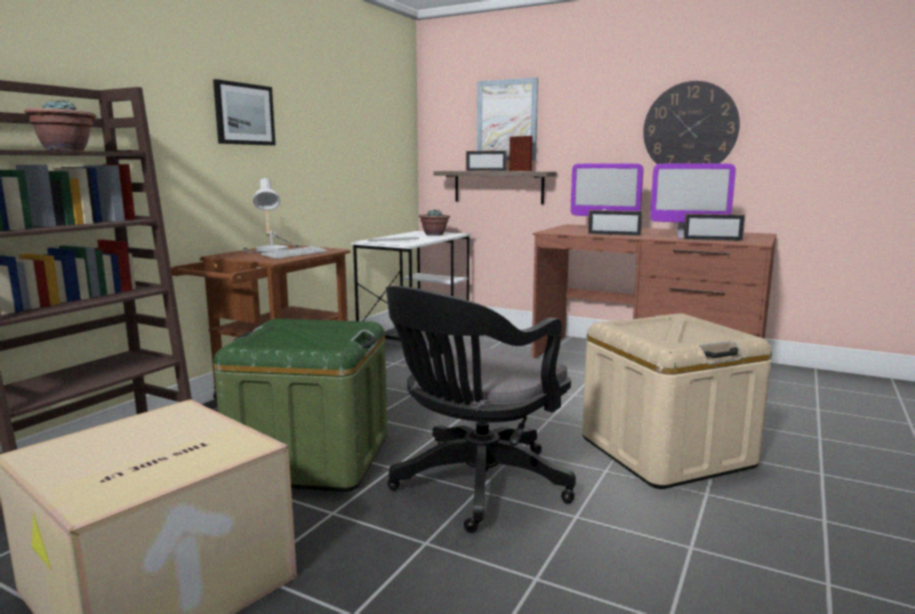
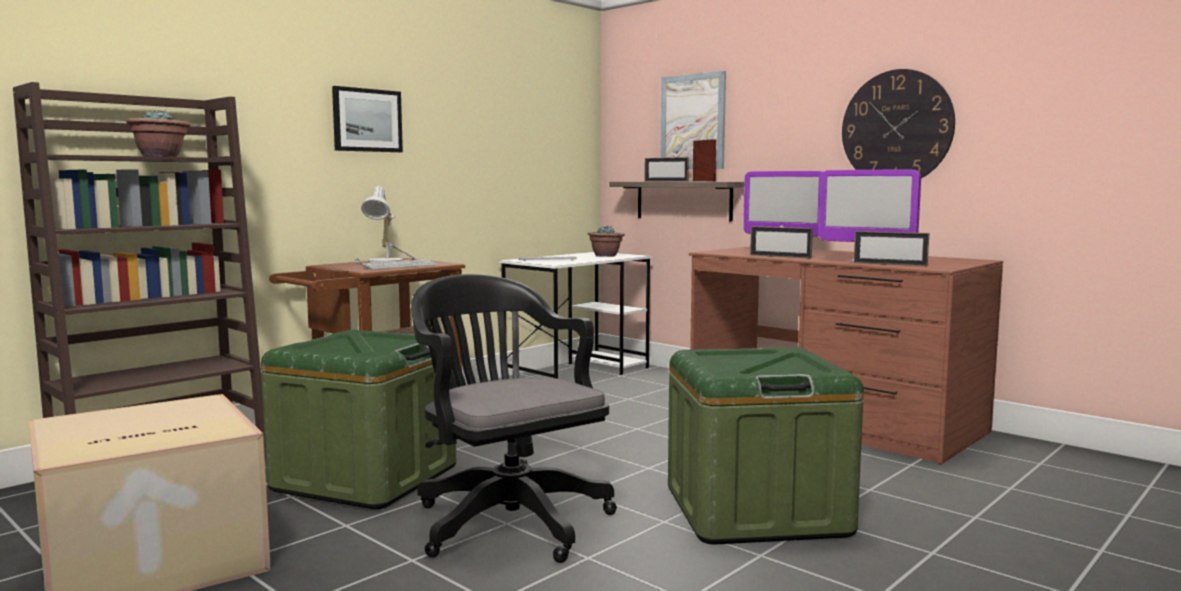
camera: 15 degrees right, 5 degrees down
black office chair [386,286,576,533] -> black office chair turned 90 degrees clockwise [411,274,617,563]
beige storage box [582,313,772,489] -> green storage box [668,347,864,545]

